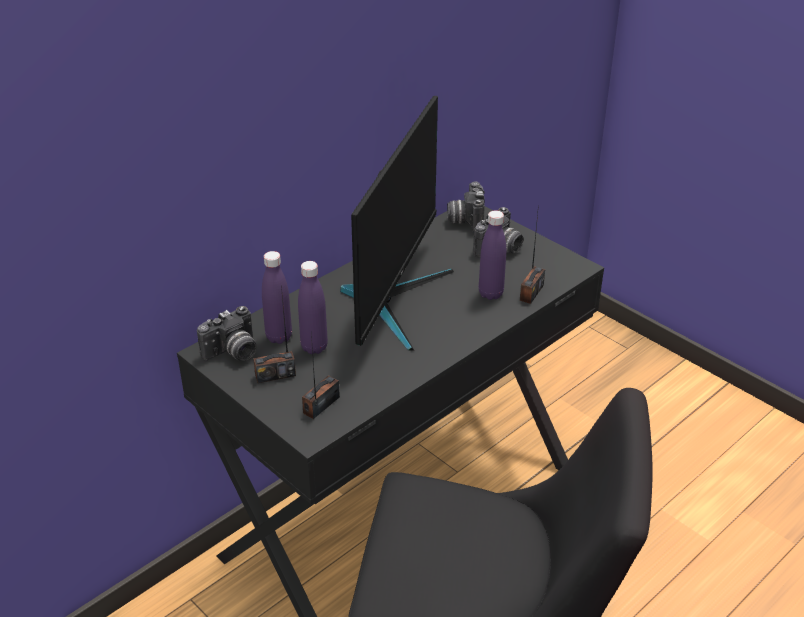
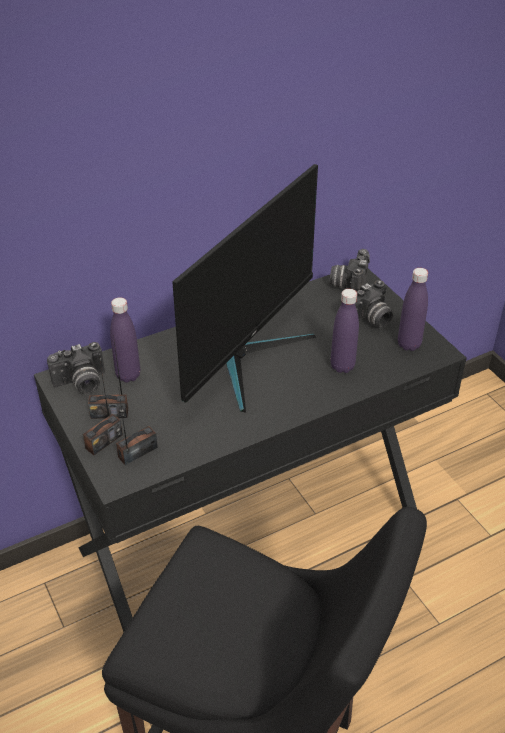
camera: 15 degrees right, 5 degrees up
purple bottle [298,261,328,354] -> purple bottle moved to [398,268,428,351]
radio [520,205,545,304] -> radio moved to [83,357,123,455]

